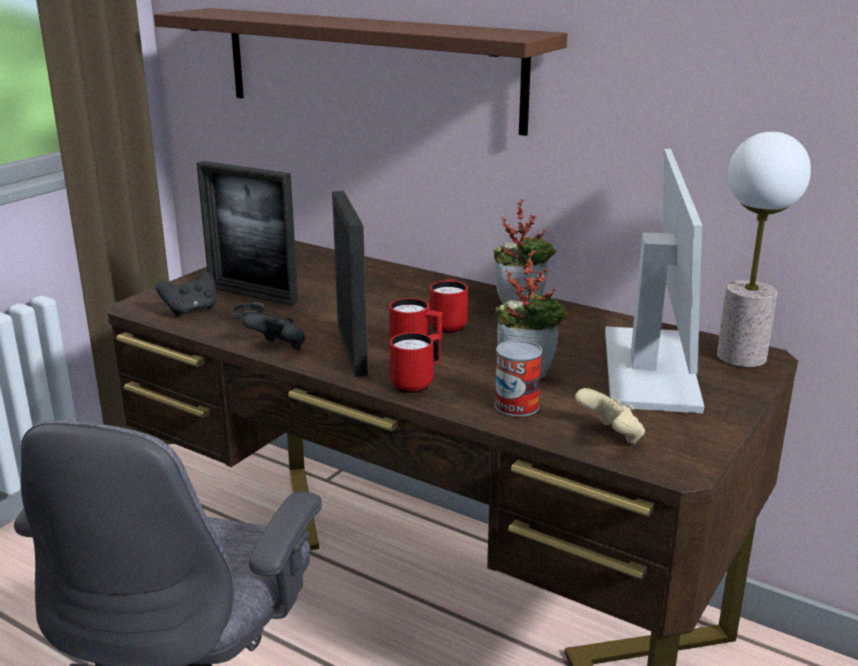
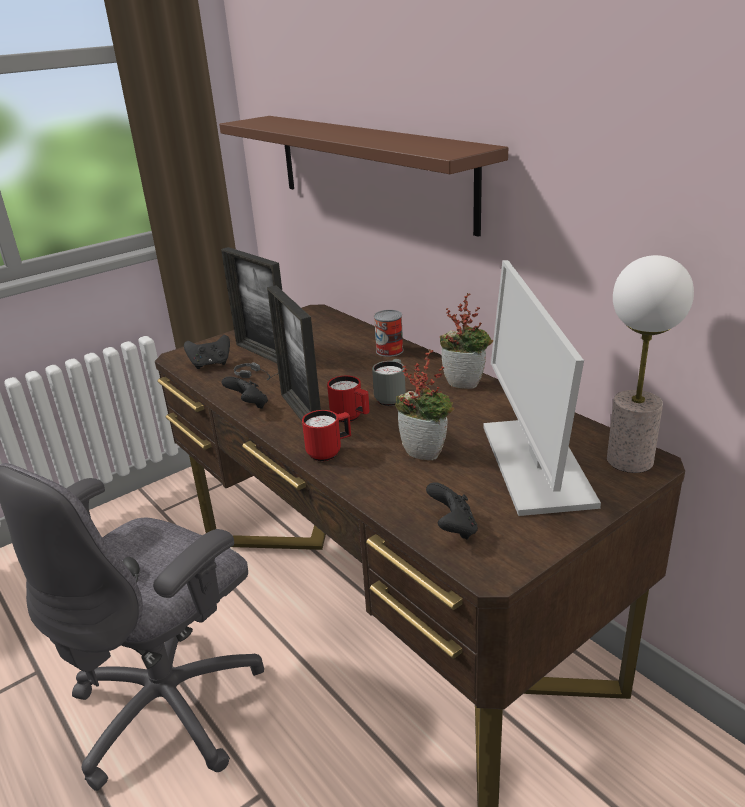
camera: 20 degrees right, 5 degrees up
picture frame [332,191,368,377] -> picture frame turned 150 degrees clockwise [267,285,321,421]
red mug [430,279,468,333] -> grey mug [372,359,406,406]
can [494,340,542,417] -> can moved to [374,310,404,357]
beige game controller [575,388,645,444] -> black game controller [426,482,478,540]
monitor [605,149,705,413] -> monitor turned 150 degrees clockwise [483,260,601,516]

